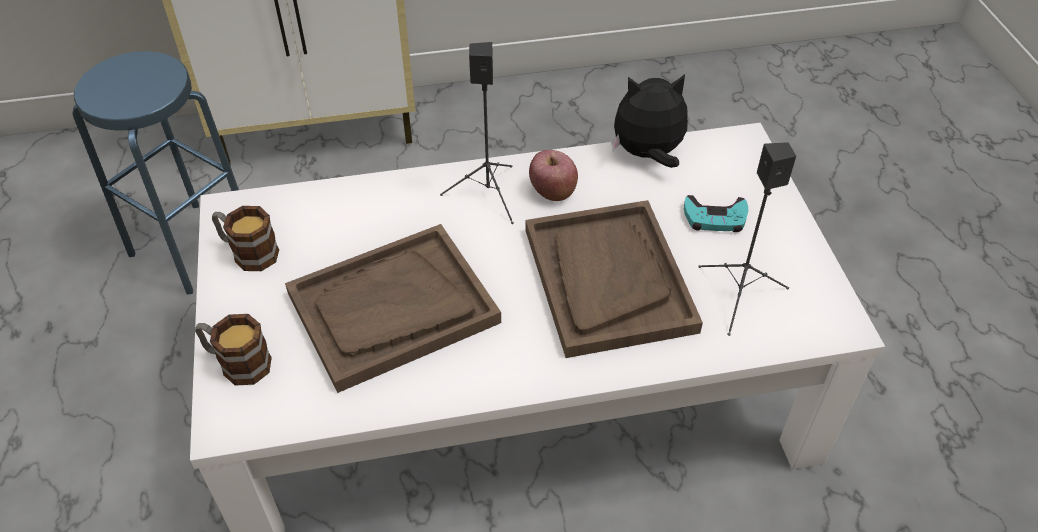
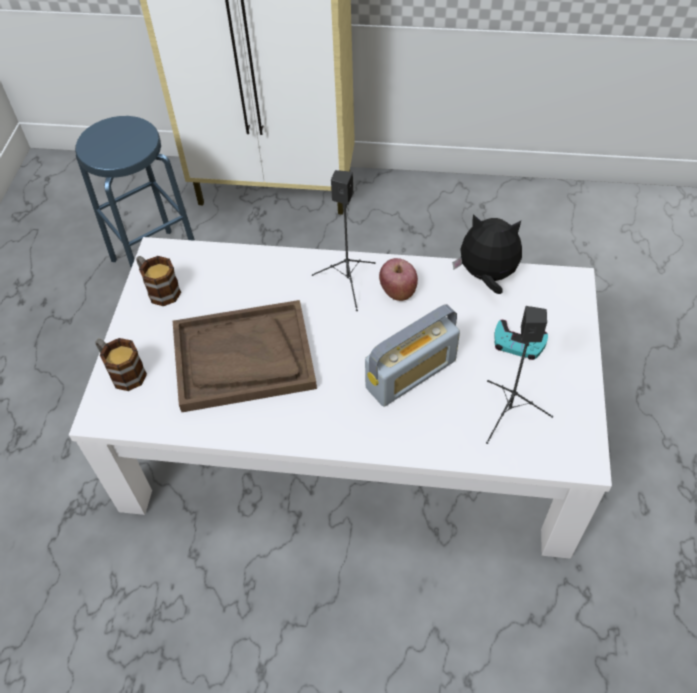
camera: 20 degrees right, 5 degrees up
brown tray [526,200,703,358] -> radio [365,304,460,406]

